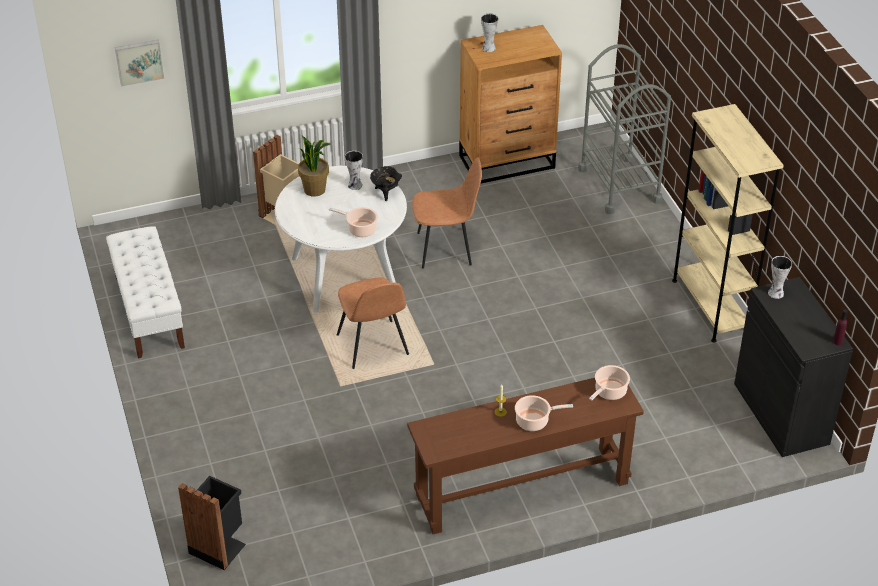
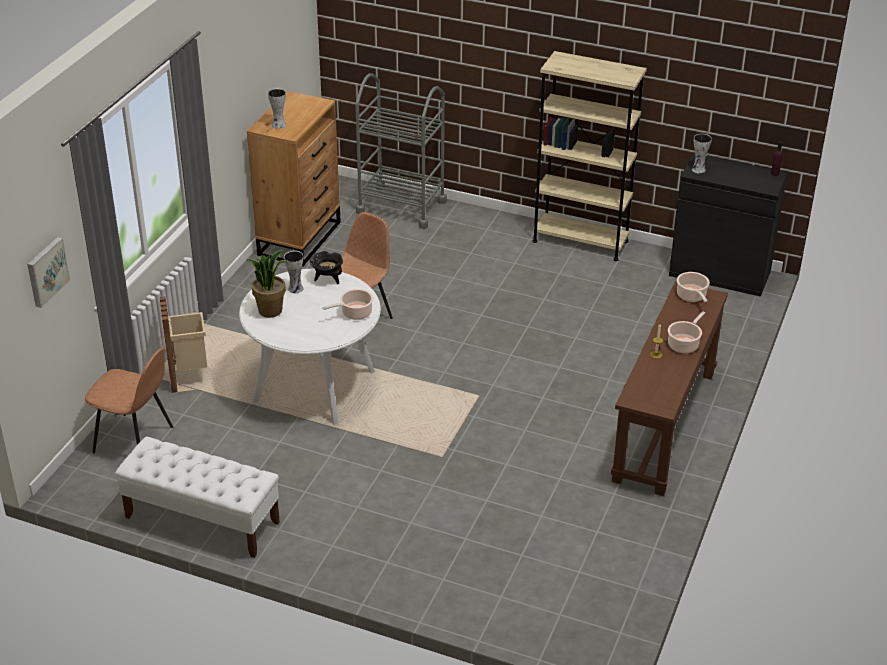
camera: 50 degrees left, 5 degrees down
black trash can [178,476,246,570] -> none
brown chair [337,277,409,369] -> brown chair moved to [85,347,173,453]

